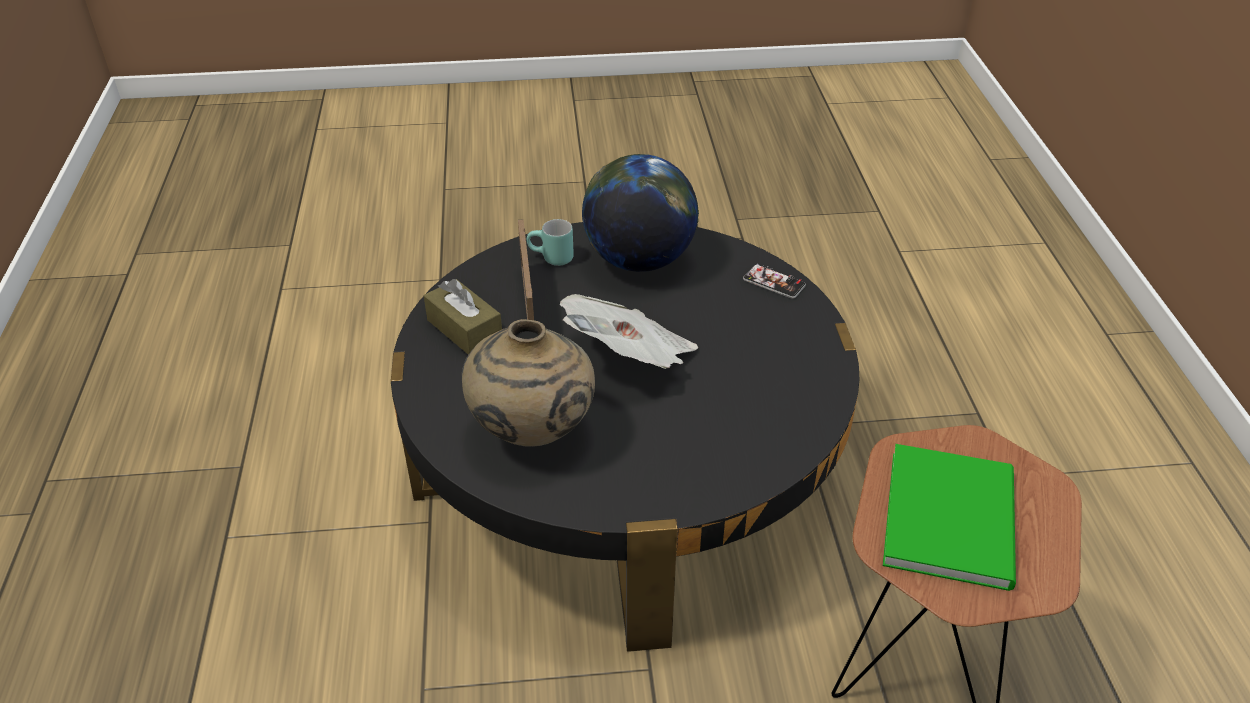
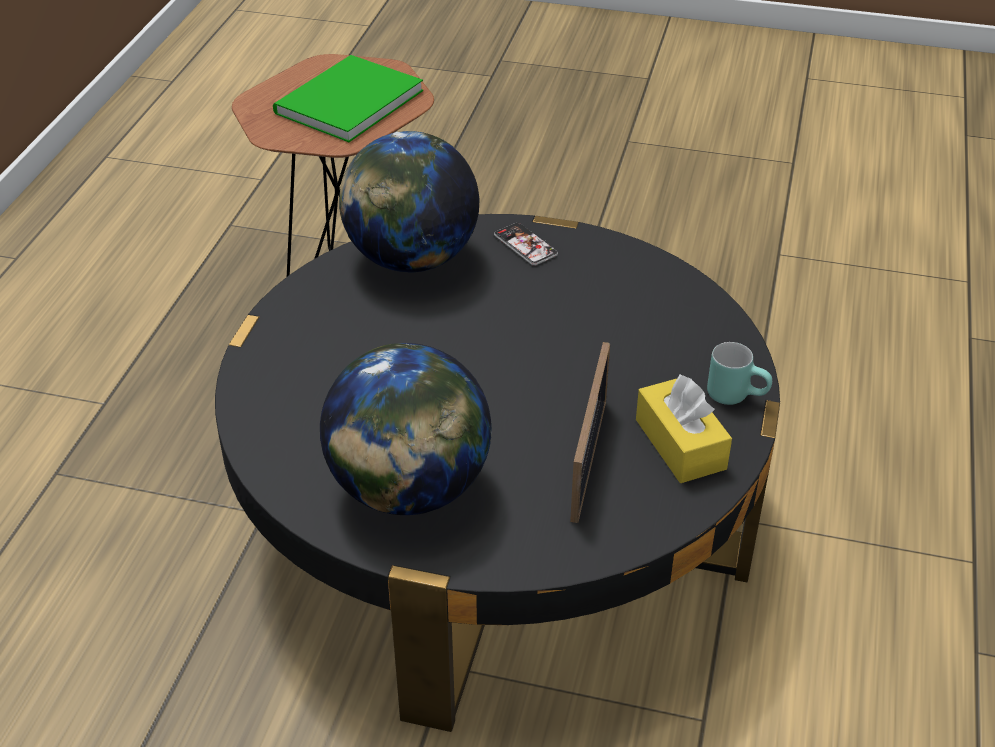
camera: 160 degrees left, 0 degrees up
brown tissue box [424,279,502,355] -> yellow tissue box [636,374,732,483]
beige vase [462,319,595,447] -> none
turquoise mug [527,219,574,266] -> turquoise mug moved to [707,342,772,405]
newspaper [560,294,699,369] -> none
phone [743,264,806,299] -> phone moved to [494,222,558,266]
none -> globe [339,131,479,273]

